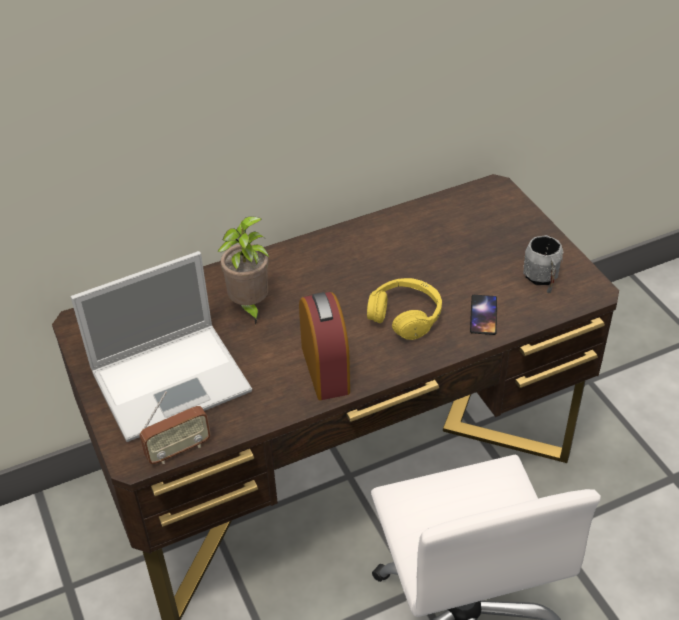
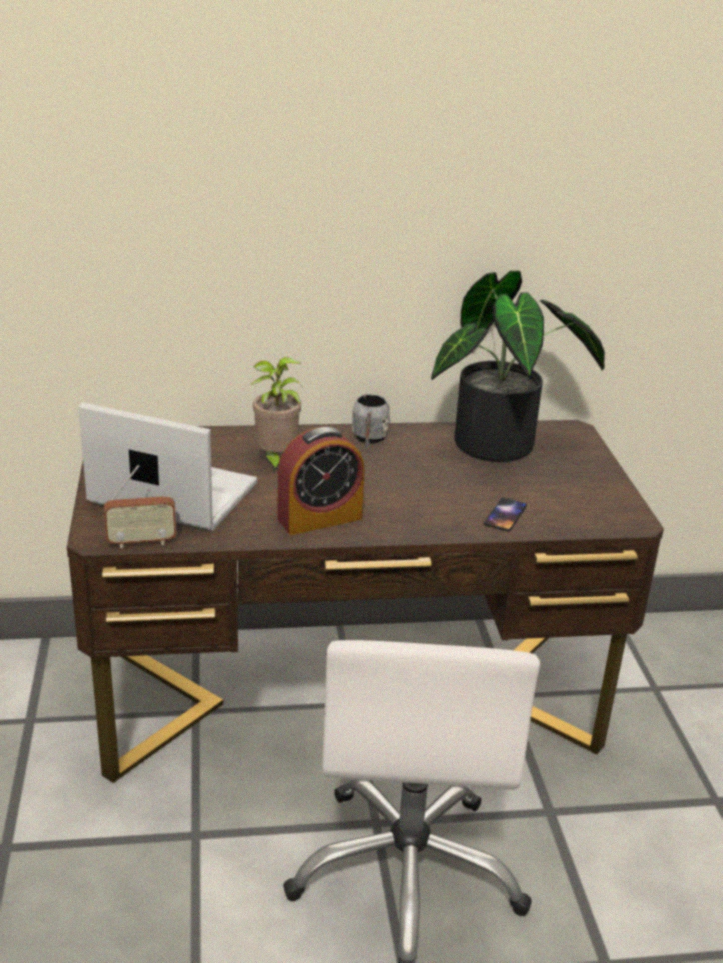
camera: 15 degrees right, 15 degrees down
laptop [71,251,252,442] -> laptop turned 150 degrees counterclockwise [78,402,257,531]
alarm clock [299,292,350,400] -> alarm clock turned 60 degrees clockwise [277,427,365,535]
yellow headphones [367,278,442,340] -> none
grey mug [523,235,563,294] -> grey mug moved to [352,394,390,449]
none -> potted plant [431,270,605,462]

